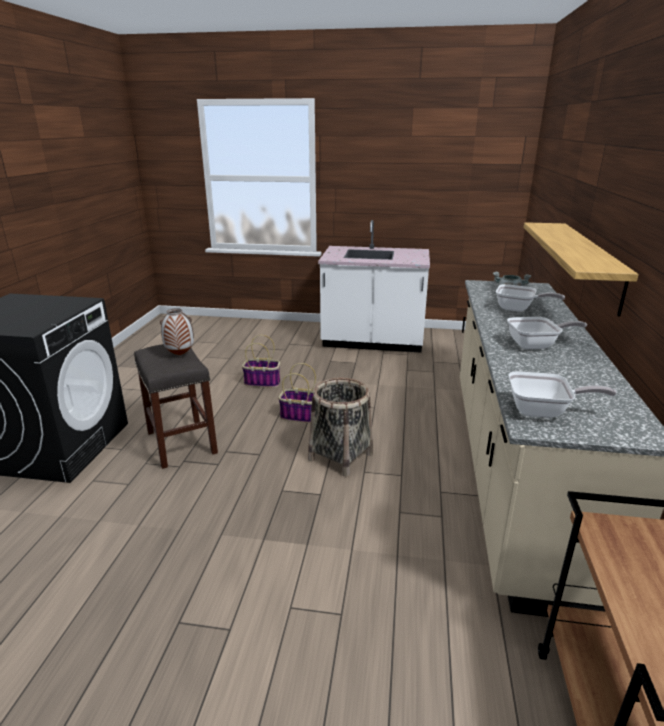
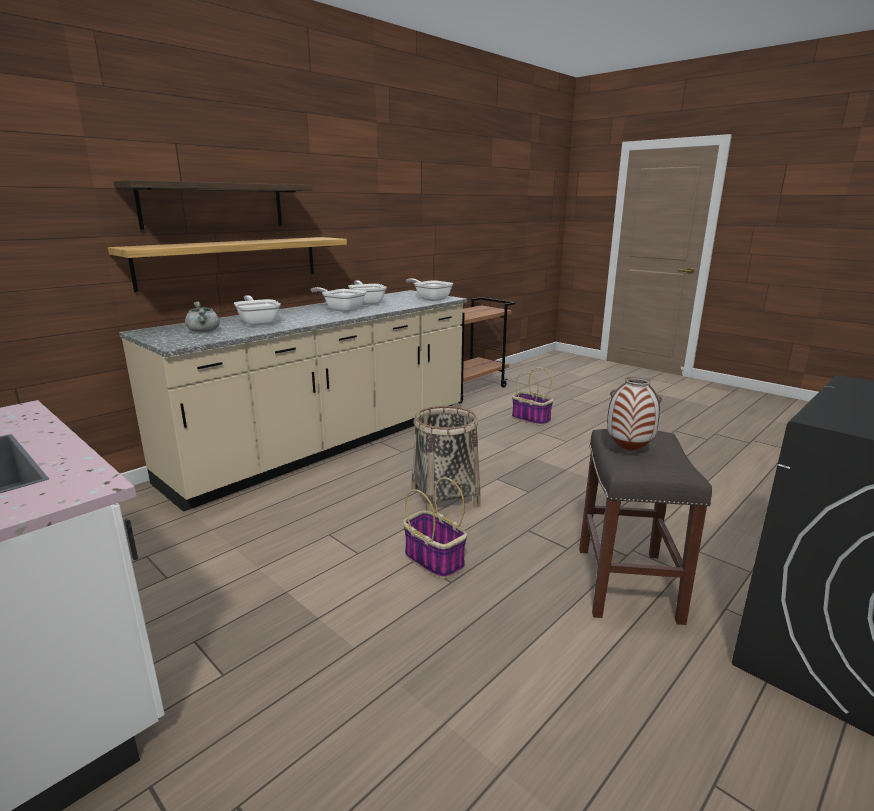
camera: 145 degrees left, 5 degrees down
basket [242,335,280,388] -> basket moved to [512,367,553,426]
none -> shelf [114,180,313,230]
none -> frying pan [348,280,387,305]

